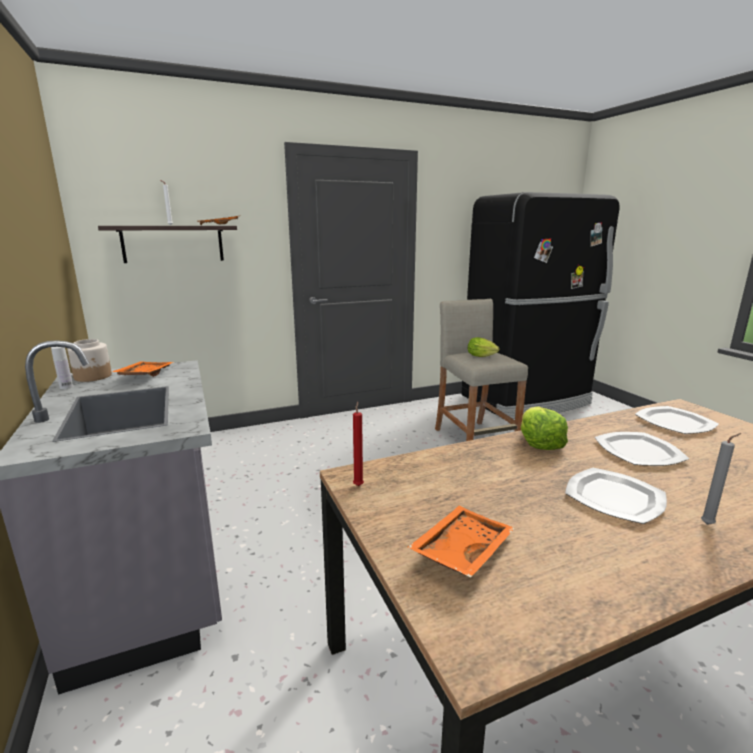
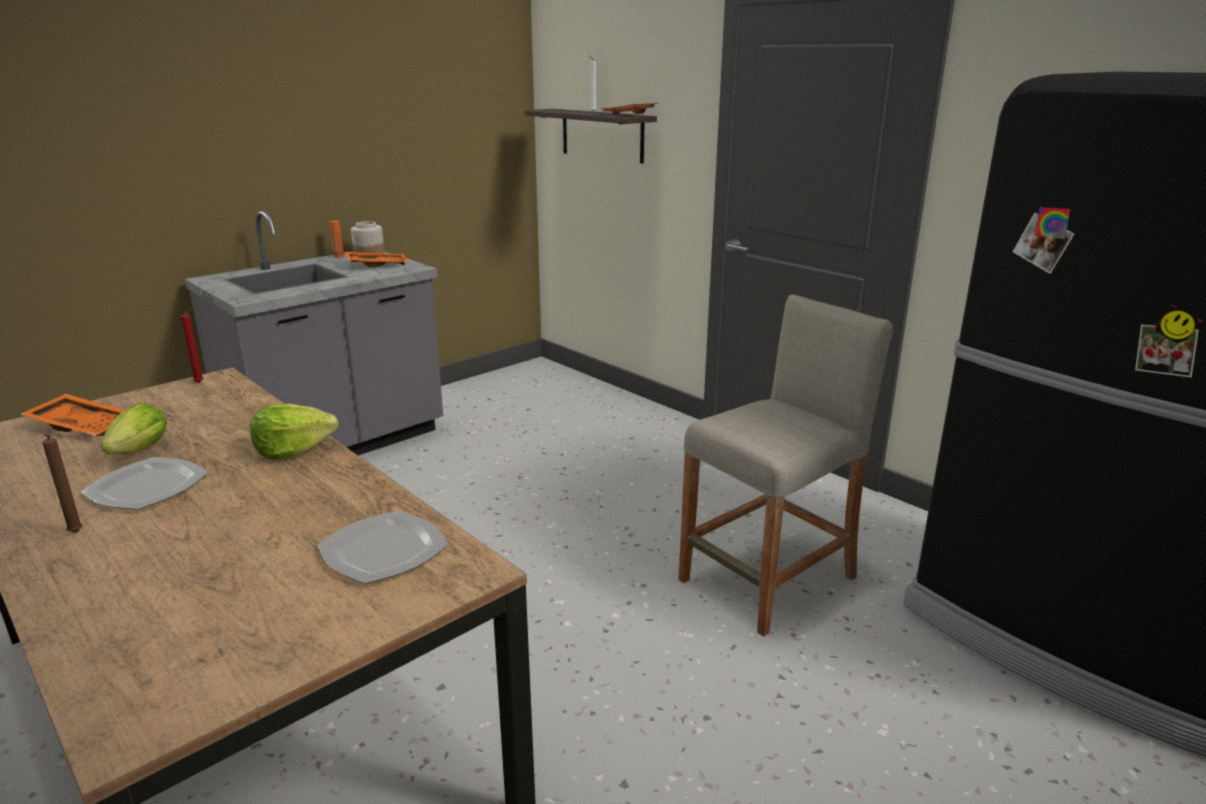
camera: 70 degrees right, 5 degrees up
white bottle [51,347,73,389] -> orange bottle [330,220,344,258]
lettuce [468,337,499,357] -> lettuce moved to [102,402,167,455]
plate [595,432,689,466] -> none
grey candle [701,433,741,525] -> brown candle [42,434,83,533]

